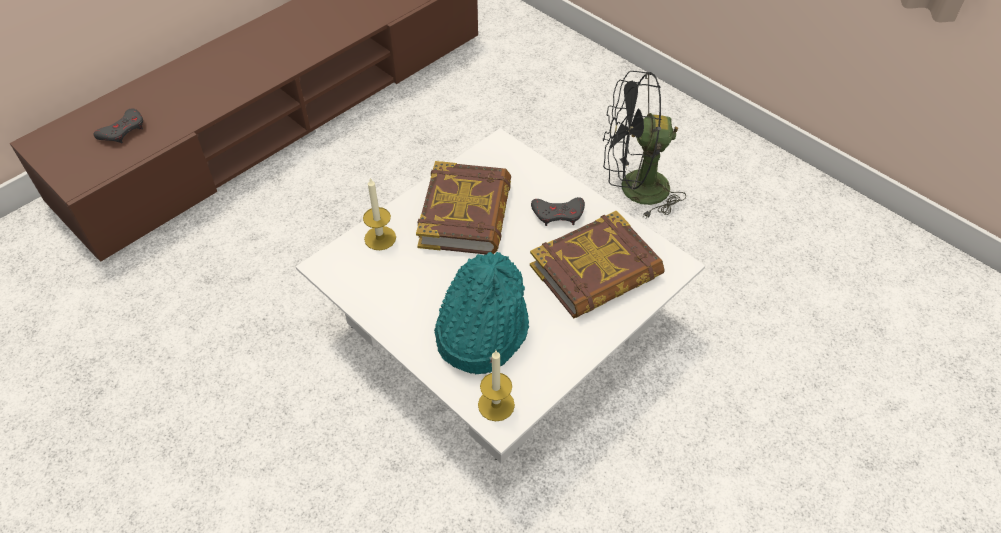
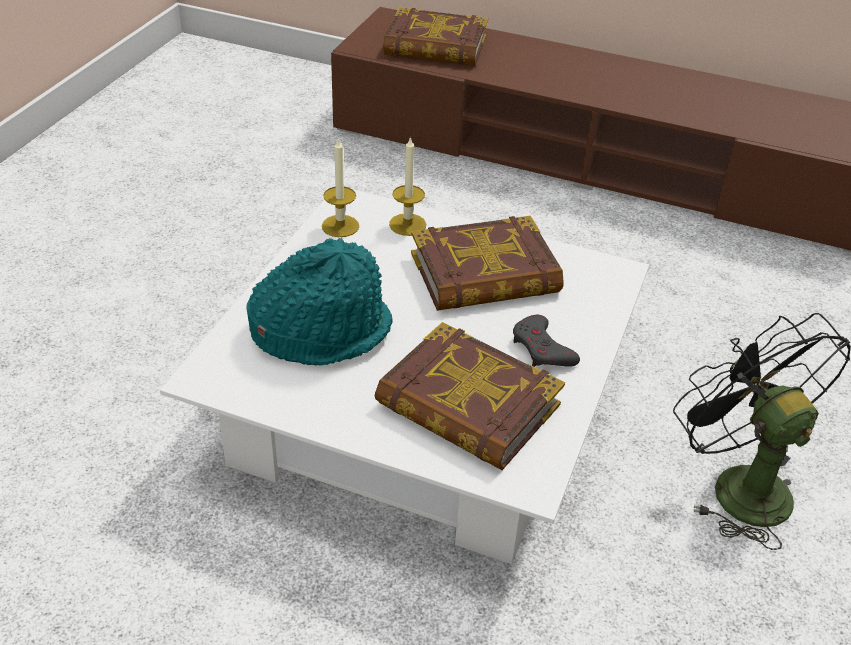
camera: 65 degrees right, 10 degrees down
grey game controller [94,108,143,144] -> book [383,7,488,66]
candle [478,351,515,421] -> candle moved to [322,138,359,237]

